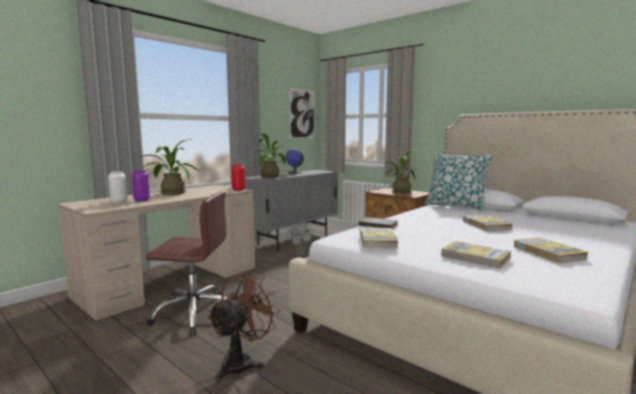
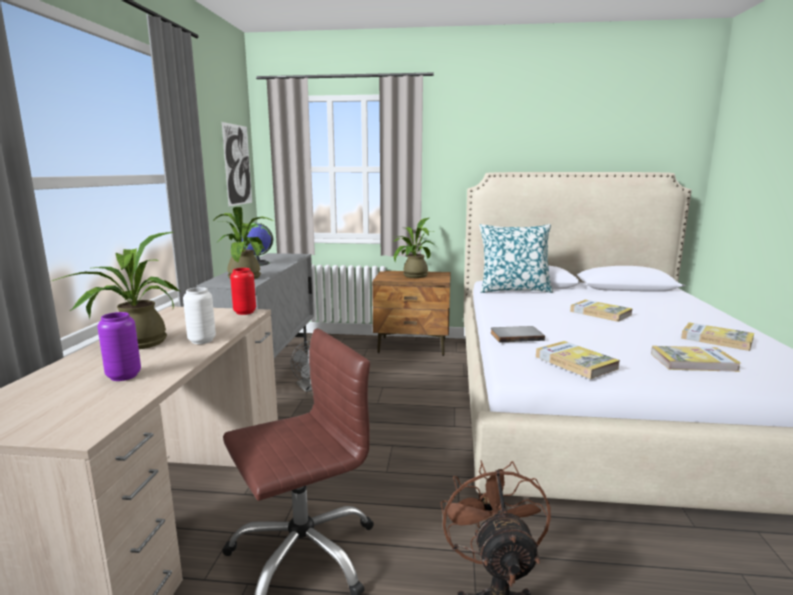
camera: 35 degrees left, 5 degrees up
white vase [108,172,127,204] -> white vase moved to [183,287,216,344]

